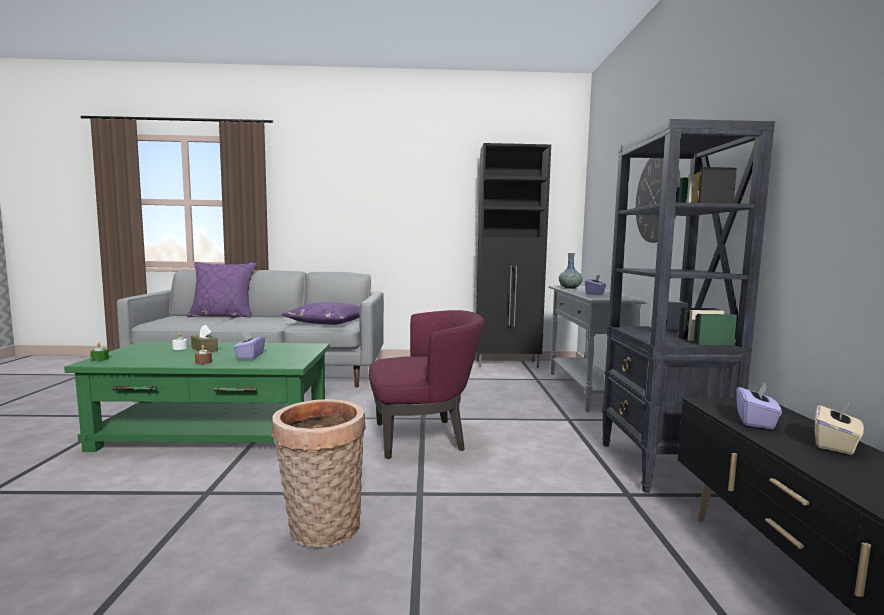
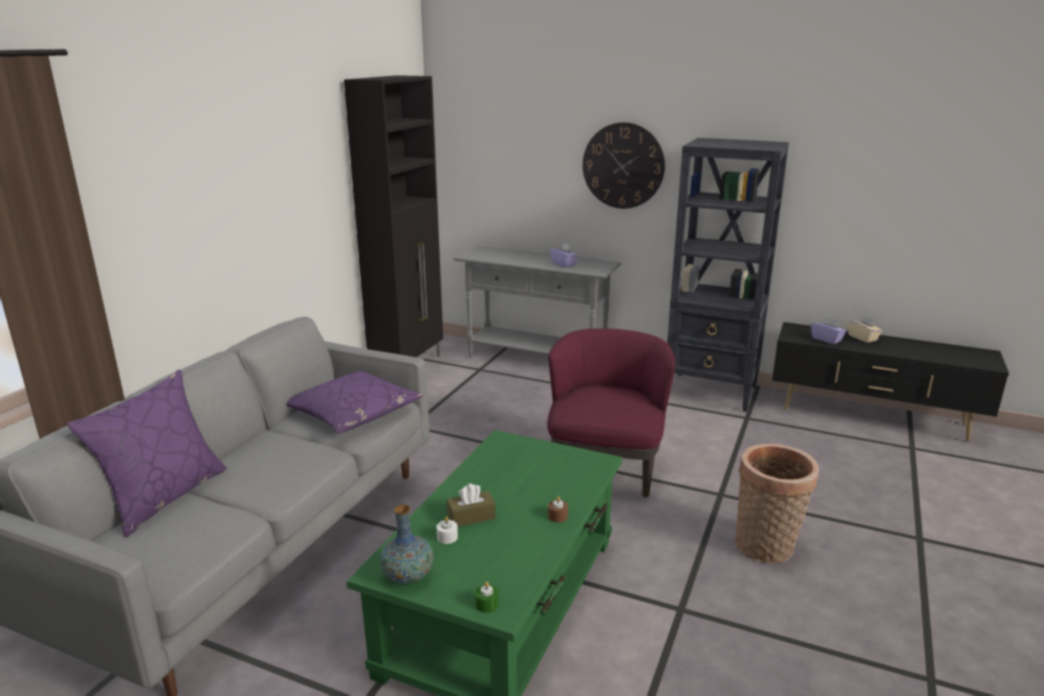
camera: 65 degrees left, 15 degrees up
purple tissue box [233,331,265,359] -> none
vase [559,253,583,289] -> vase moved to [380,505,434,584]

